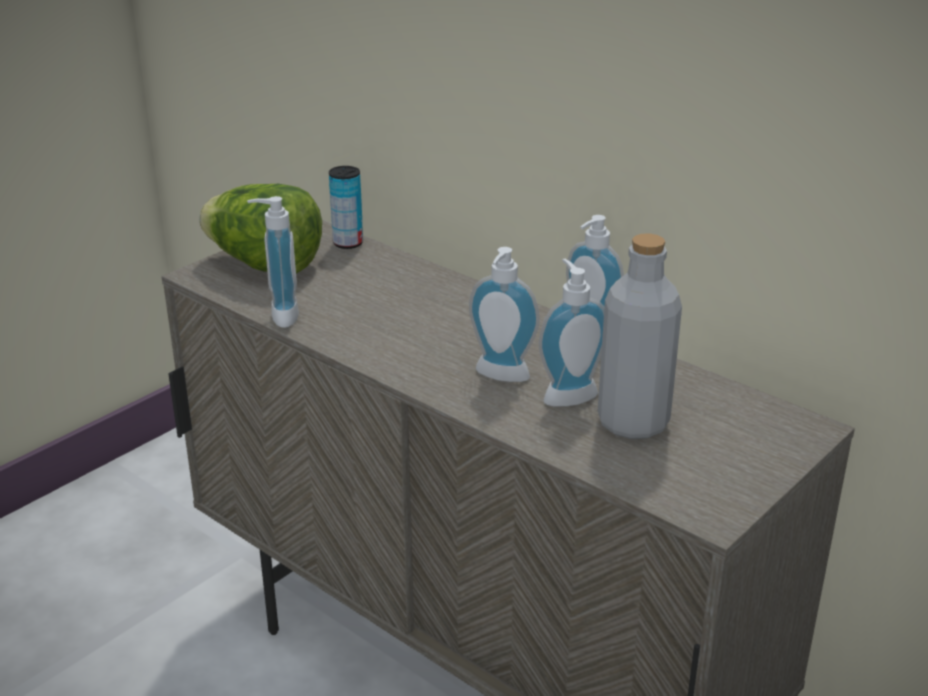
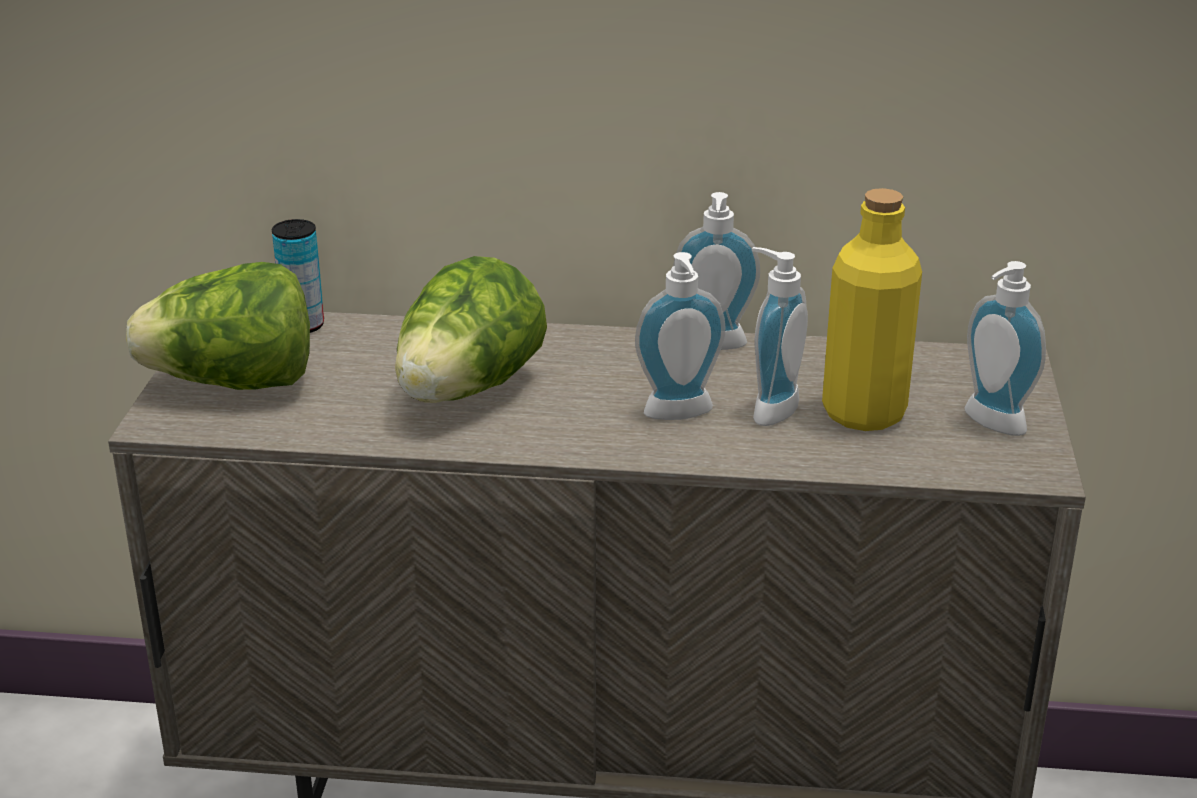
camera: 35 degrees left, 0 degrees up
soap dispenser [247,196,299,328] -> soap dispenser moved to [965,261,1046,436]
grey bottle [598,233,682,439] -> yellow bottle [822,188,922,431]
none -> lettuce [395,256,547,403]

